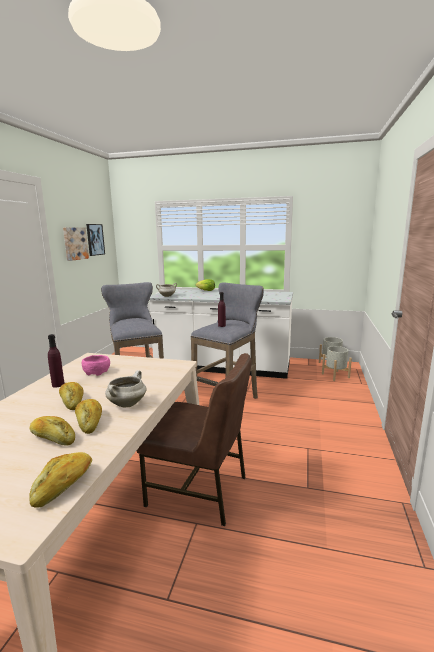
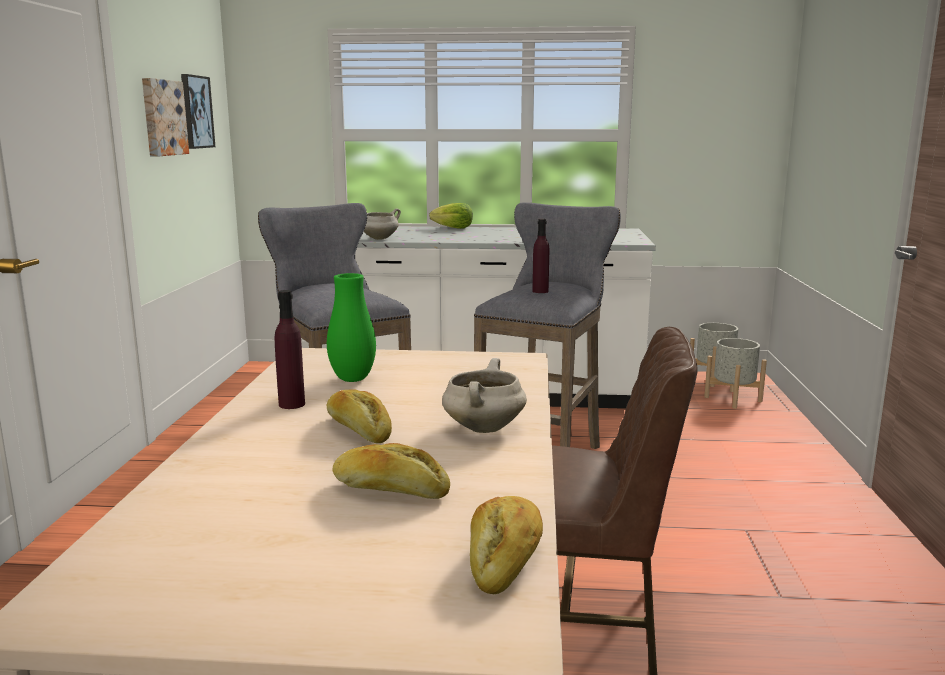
camera: 10 degrees left, 0 degrees up
bread [75,399,102,434] -> none
pink bowl [82,355,110,376] -> green vase [327,273,376,382]

